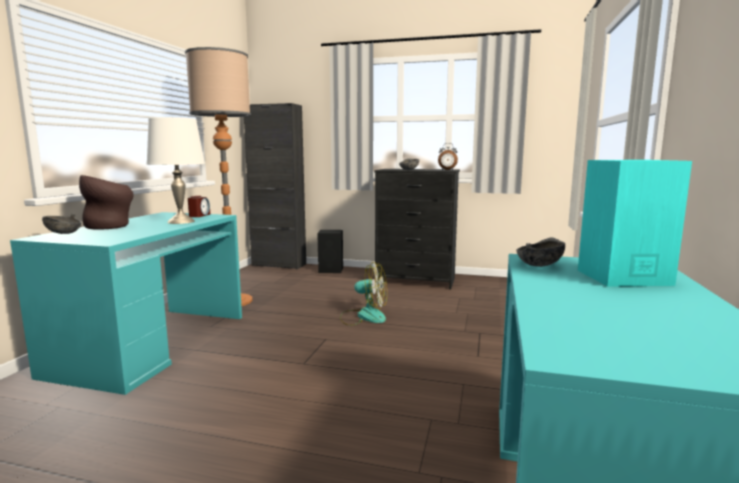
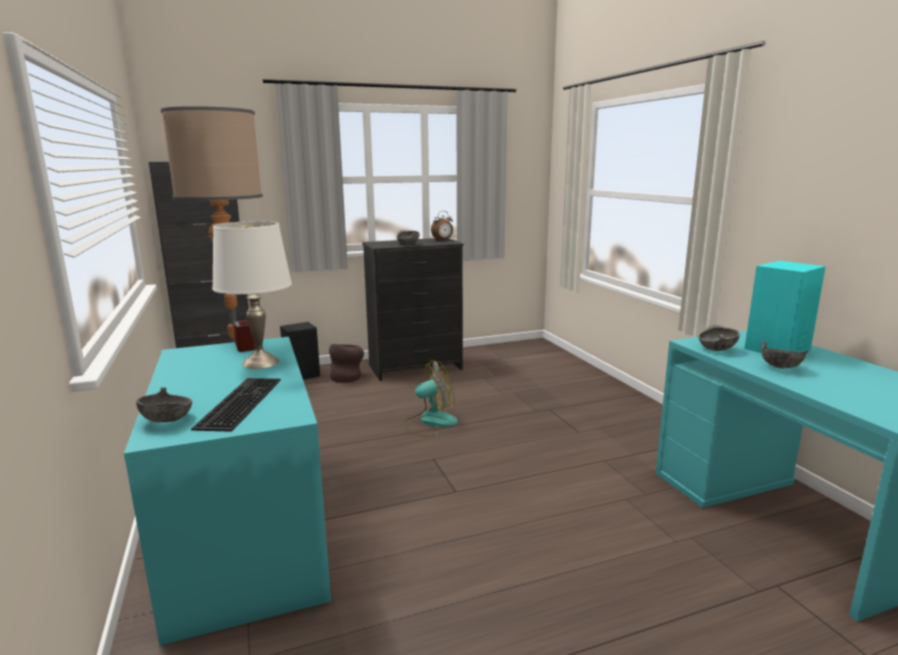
camera: 35 degrees left, 5 degrees up
brown vase [79,175,134,230] -> brown vase moved to [329,344,364,383]
none -> keyboard [191,378,281,432]
none -> grey bowl [760,342,808,369]

